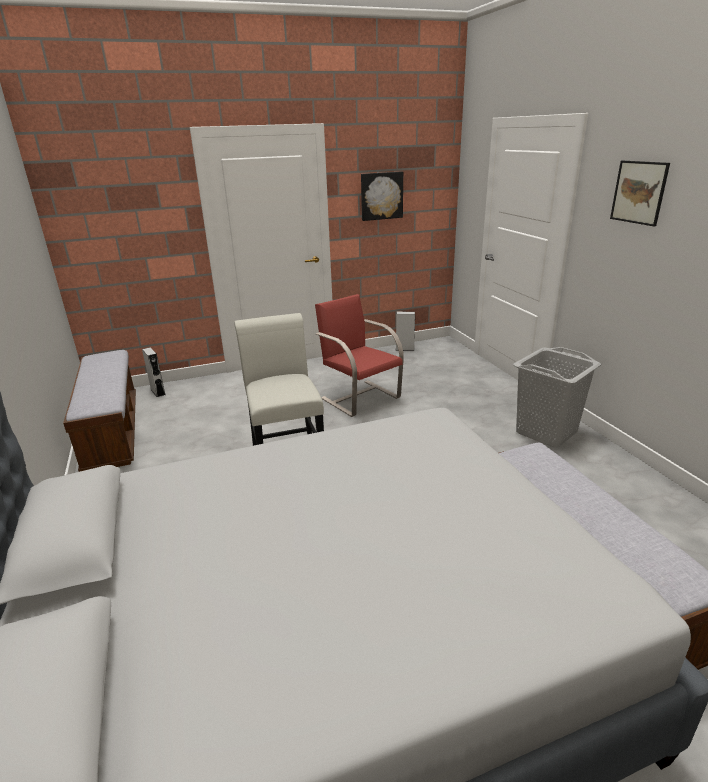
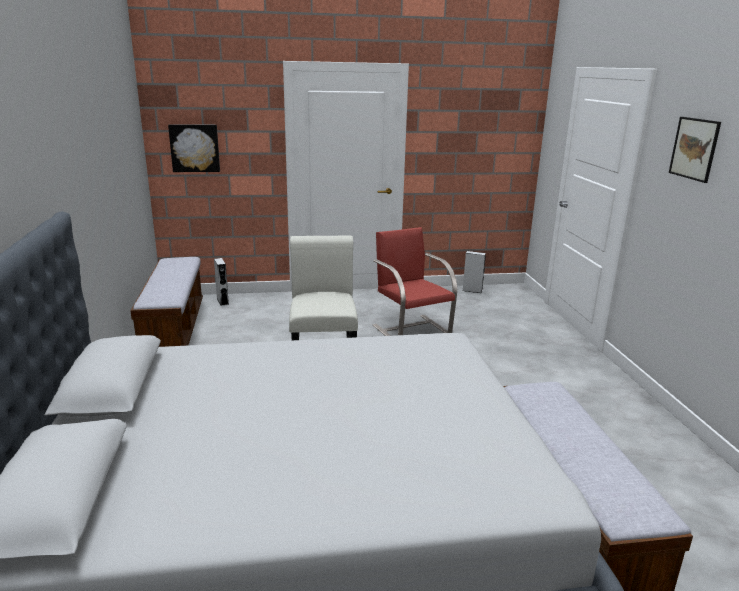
camera: 10 degrees right, 5 degrees down
picture [361,172,403,221] -> picture moved to [168,124,220,172]
grey laundry basket [514,347,601,447] -> none

